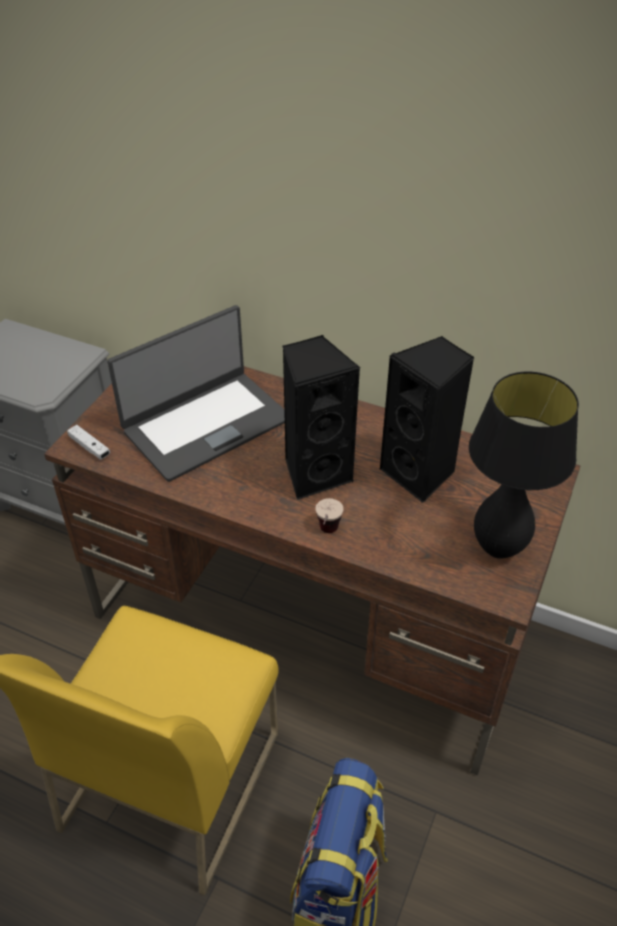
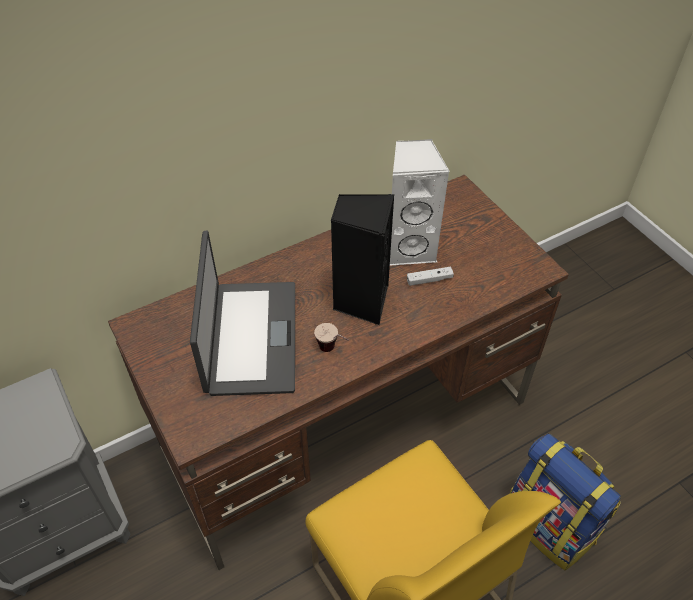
camera: 55 degrees left, 5 degrees up
white game controller [67,425,110,459] -> white game controller moved to [407,267,454,286]
cup [315,498,344,533] -> cup moved to [314,323,349,352]
black speaker [380,336,474,503] -> white speaker [390,139,450,266]
black table lamp [469,372,579,559] -> none

